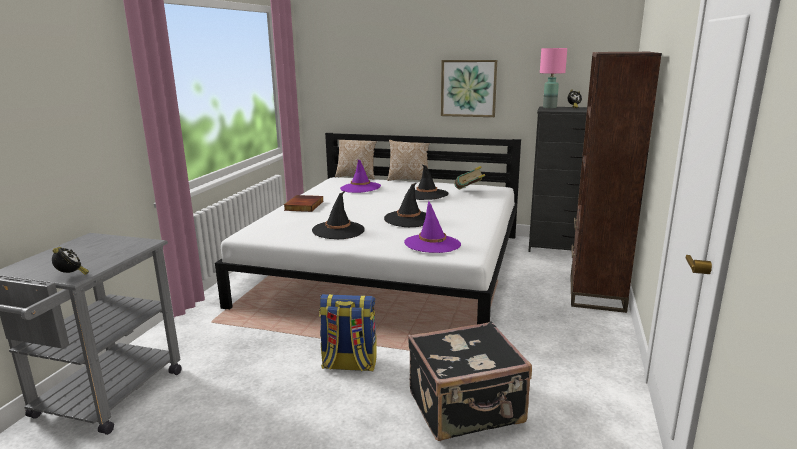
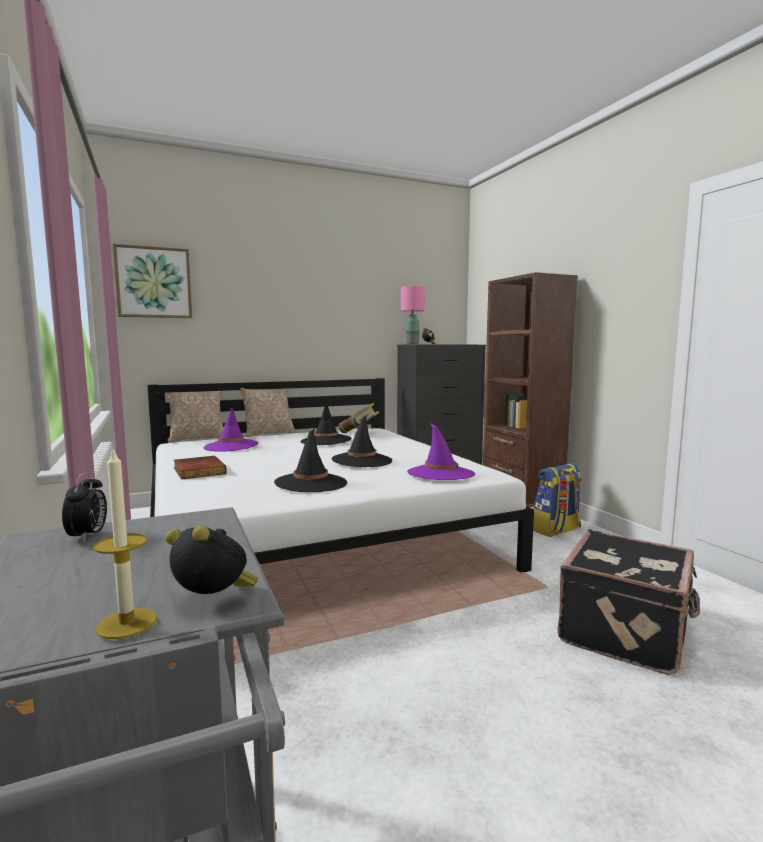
camera: 40 degrees left, 10 degrees down
backpack [319,294,377,371] -> backpack moved to [533,463,582,537]
picture [441,60,497,117] -> picture moved to [113,244,192,318]
none -> alarm clock [62,472,107,543]
none -> candle [93,448,157,639]

